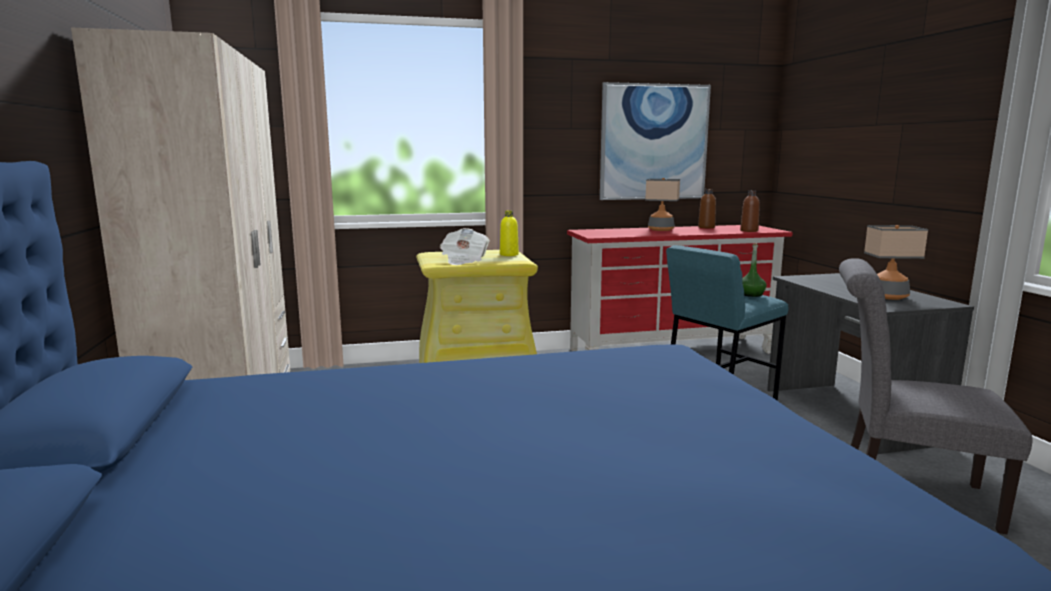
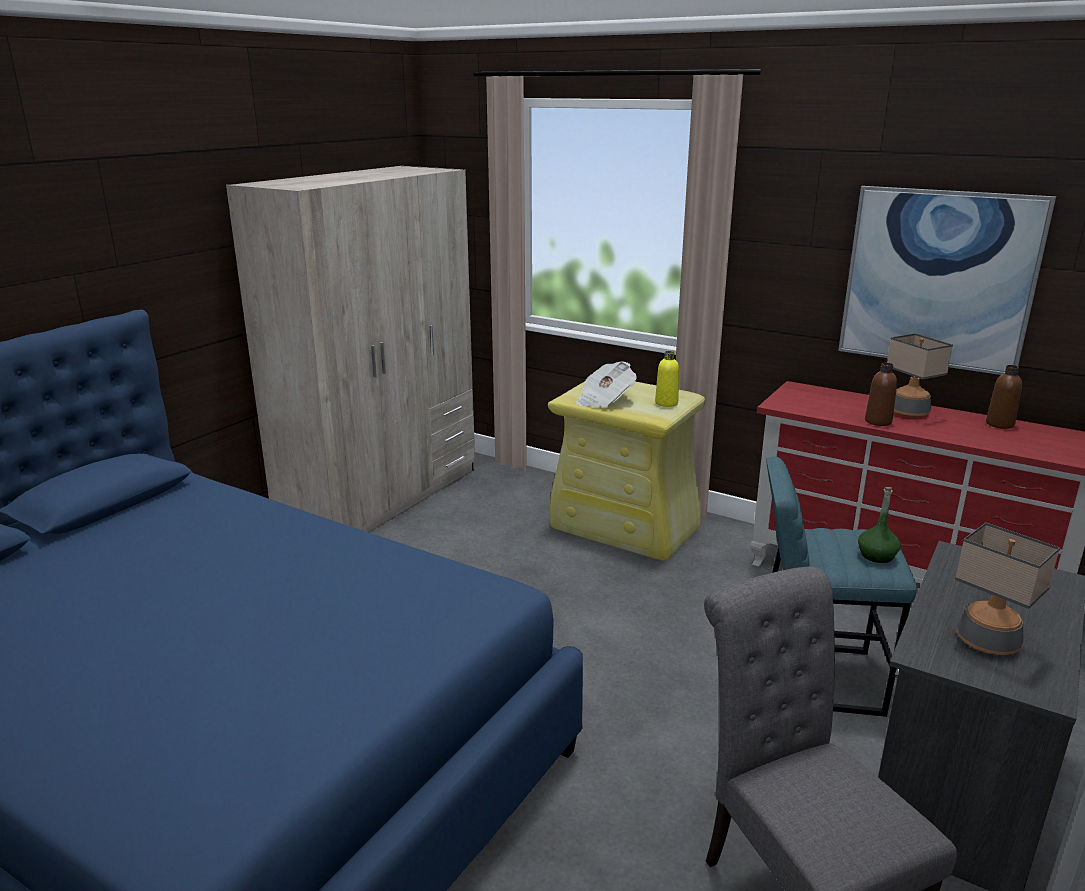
camera: 45 degrees right, 10 degrees up
brown bottle [740,190,760,232] -> brown bottle moved to [865,363,897,426]

